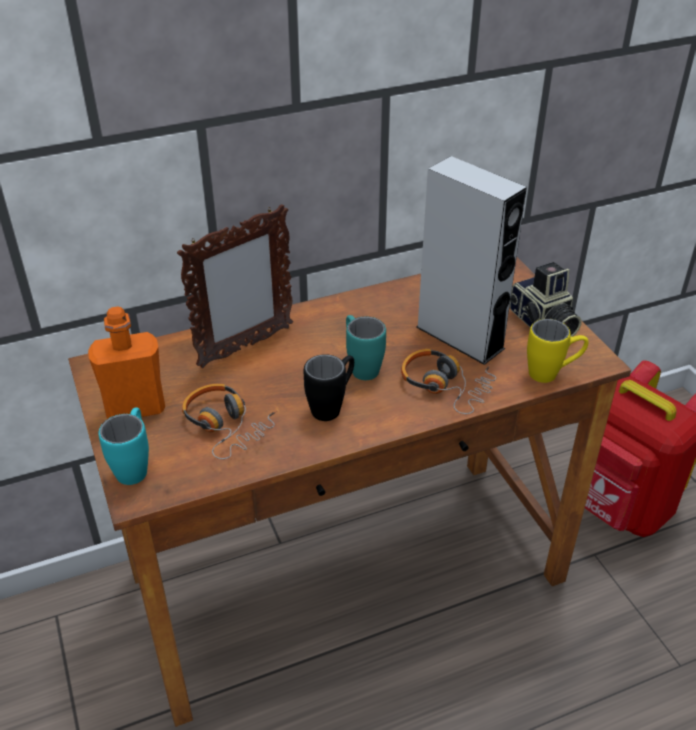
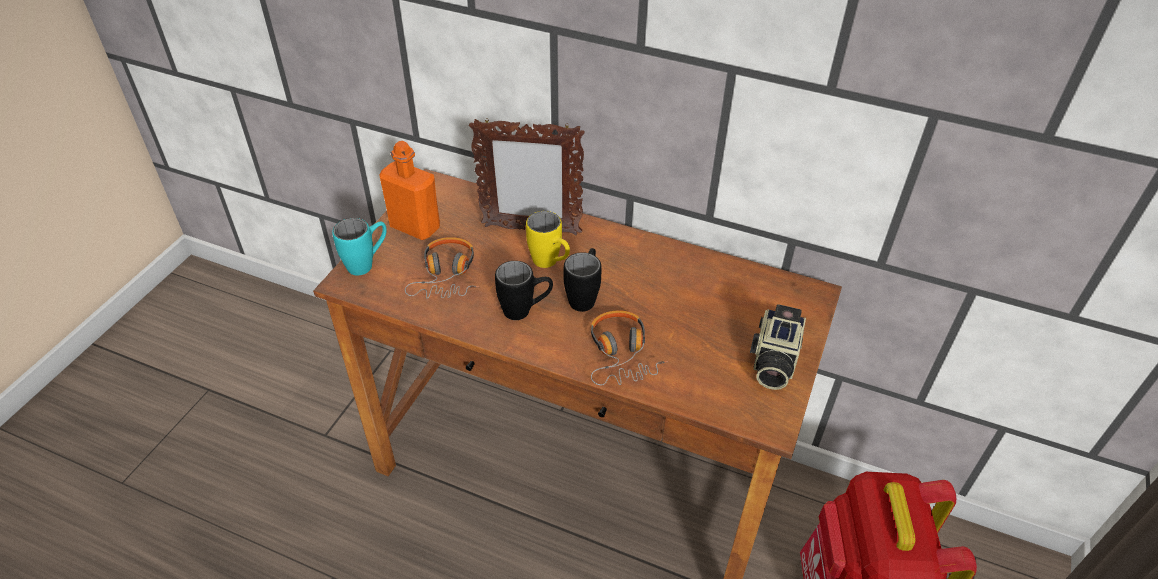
camera: 45 degrees right, 5 degrees up
turquoise mug [346,315,386,380] -> black mug [564,248,602,312]
grey speaker [416,156,527,365] -> none
yellow mug [527,319,589,383] -> yellow mug moved to [526,211,570,268]

